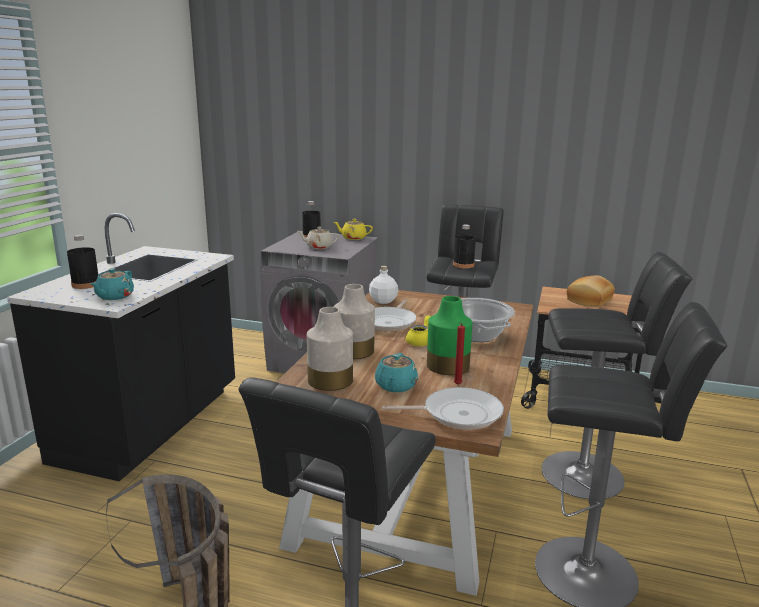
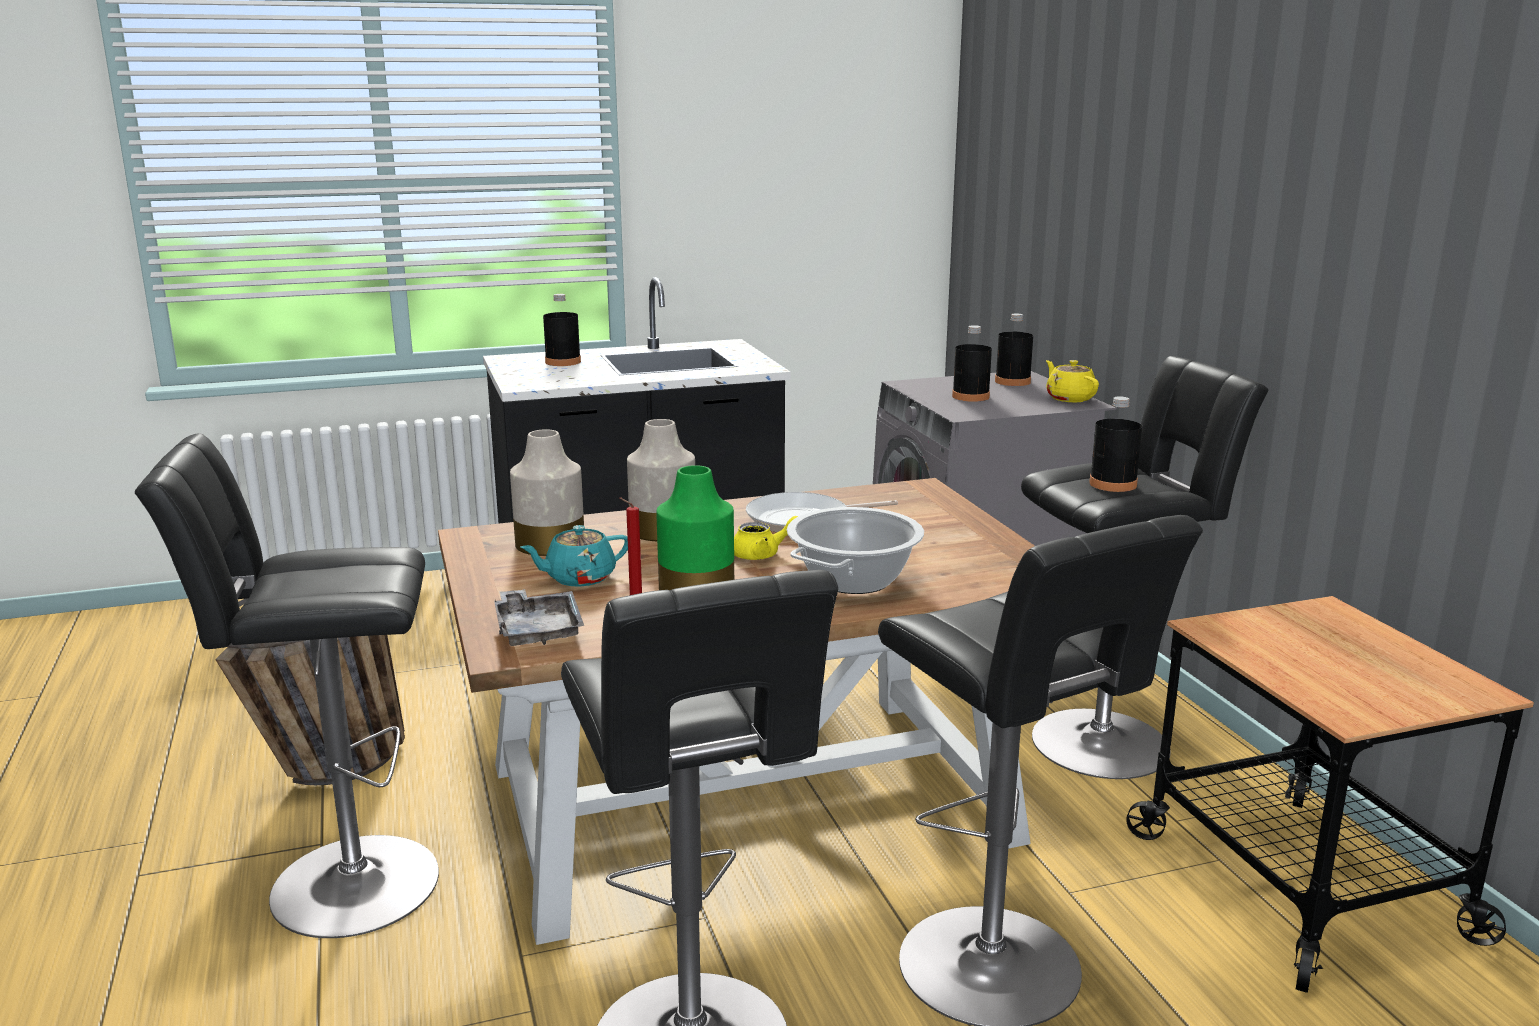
camera: 55 degrees right, 0 degrees up
turquoise teapot [90,268,134,300] -> none
beige teapot [297,227,339,249] -> black bottle [952,325,992,402]
white bottle [369,266,398,304] -> none
frying pan [382,387,504,430] -> grey tray [494,589,584,646]
bread [567,275,615,307] -> none

